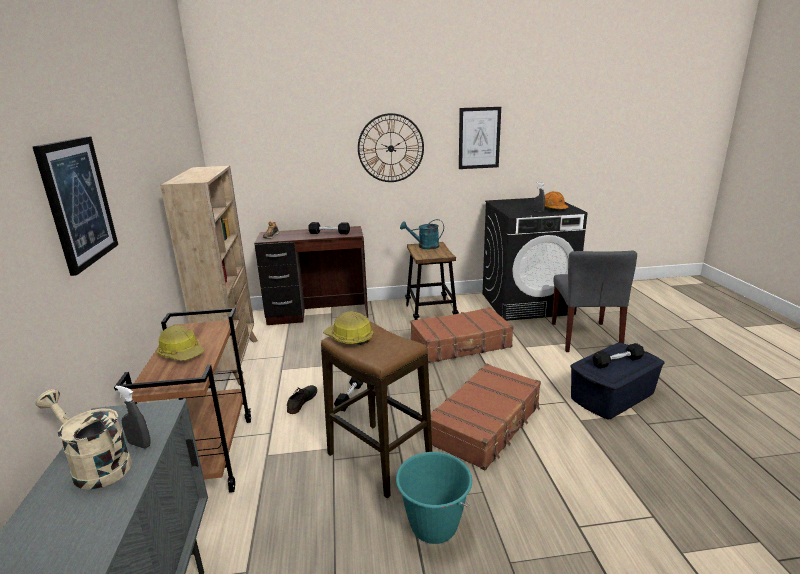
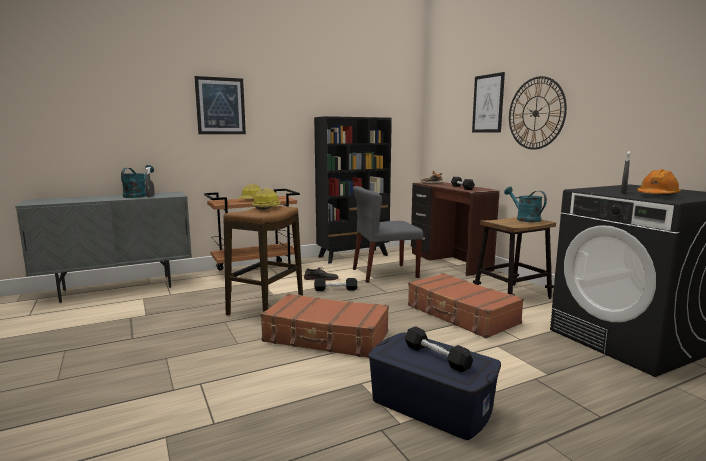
camera: 70 degrees right, 10 degrees down
beige watering can [35,389,132,490] -> turquoise watering can [121,165,154,198]
beige bookcase [160,166,258,385] -> black bookcase [314,116,392,264]
turquoise bucket [396,452,472,544] -> none
picture [459,107,501,169] -> picture moved to [472,72,505,133]
grey chair [552,250,637,352] -> grey chair moved to [353,186,423,283]

